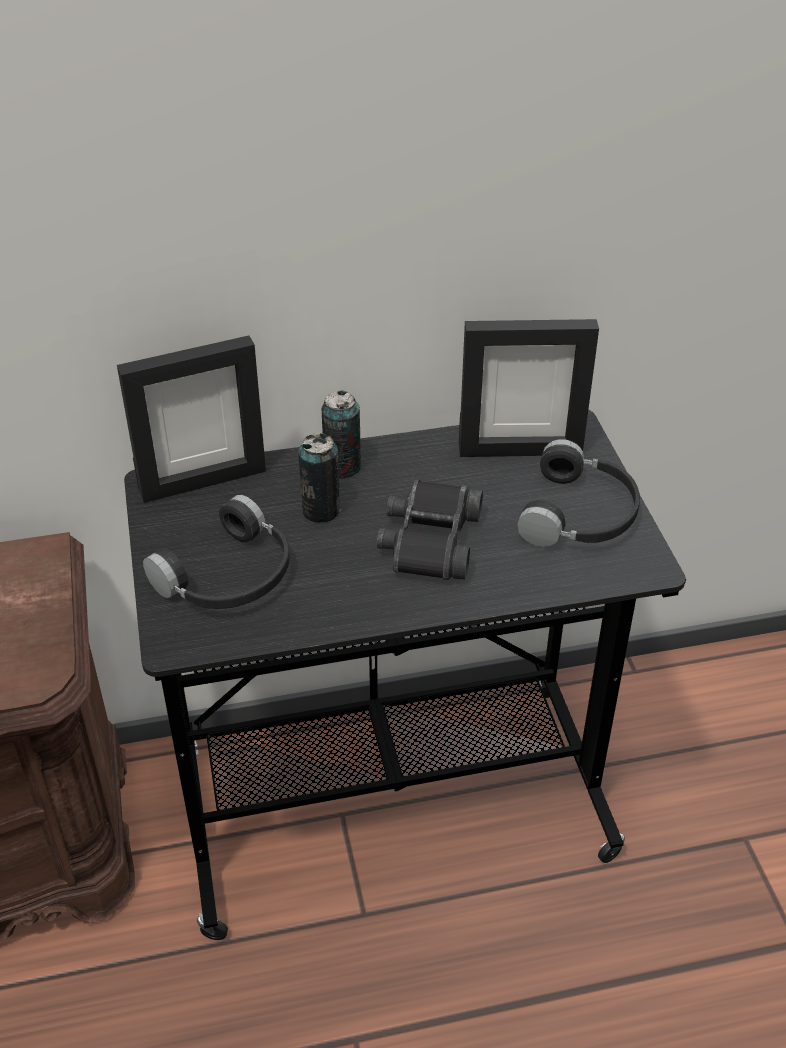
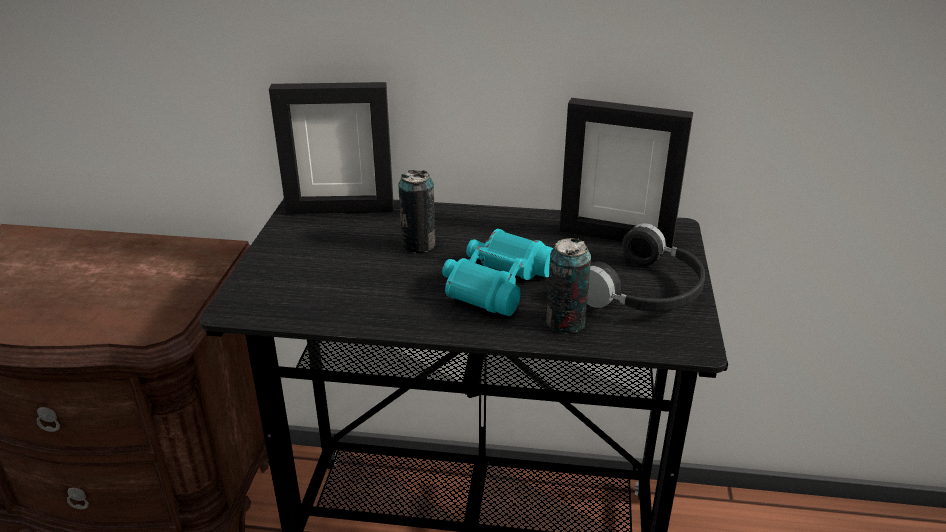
camera: 20 degrees right, 10 degrees down
black headphones [143,495,290,609] -> none
can [322,391,361,479] -> can moved to [546,238,591,333]
black binoculars [377,480,483,580] -> turquoise binoculars [442,229,553,316]

